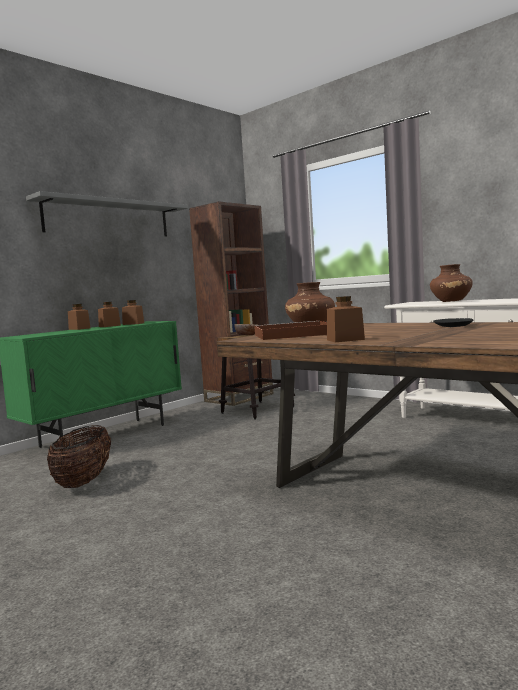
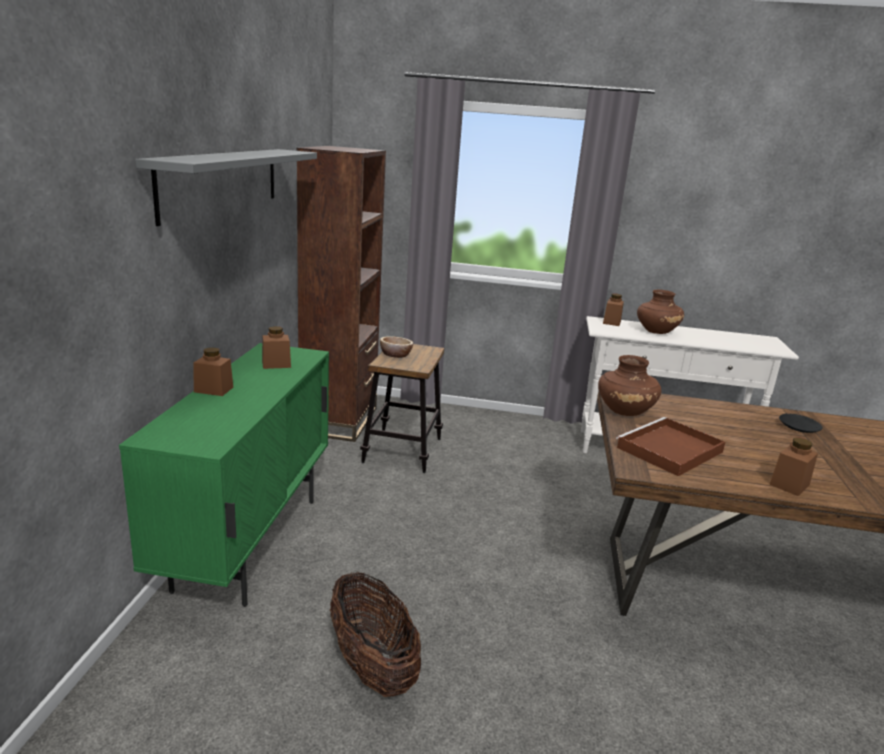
camera: 35 degrees left, 15 degrees up
brown jar [98,302,121,327] -> brown jar moved to [603,293,624,326]

